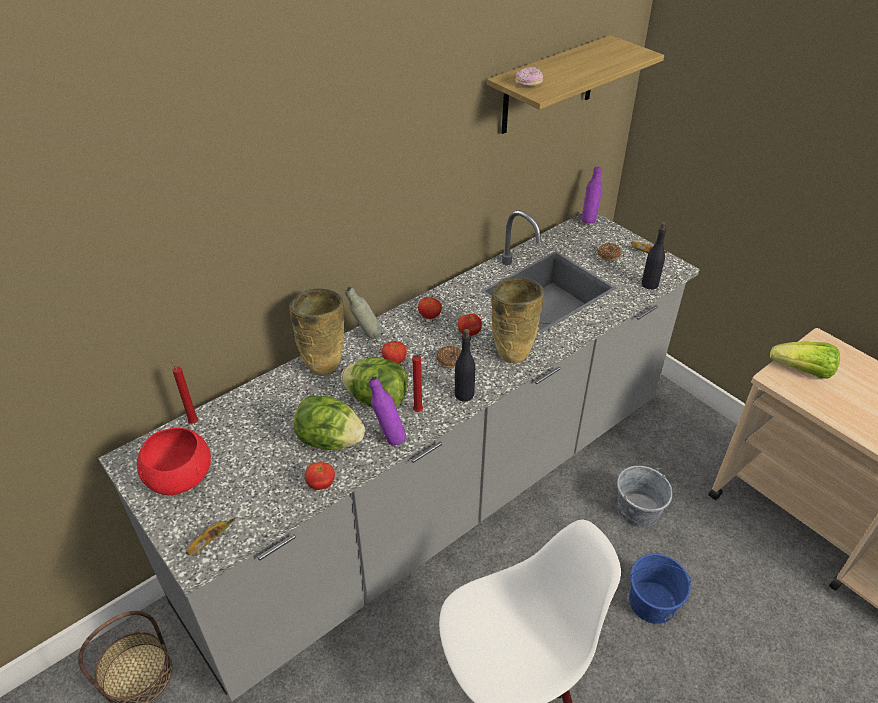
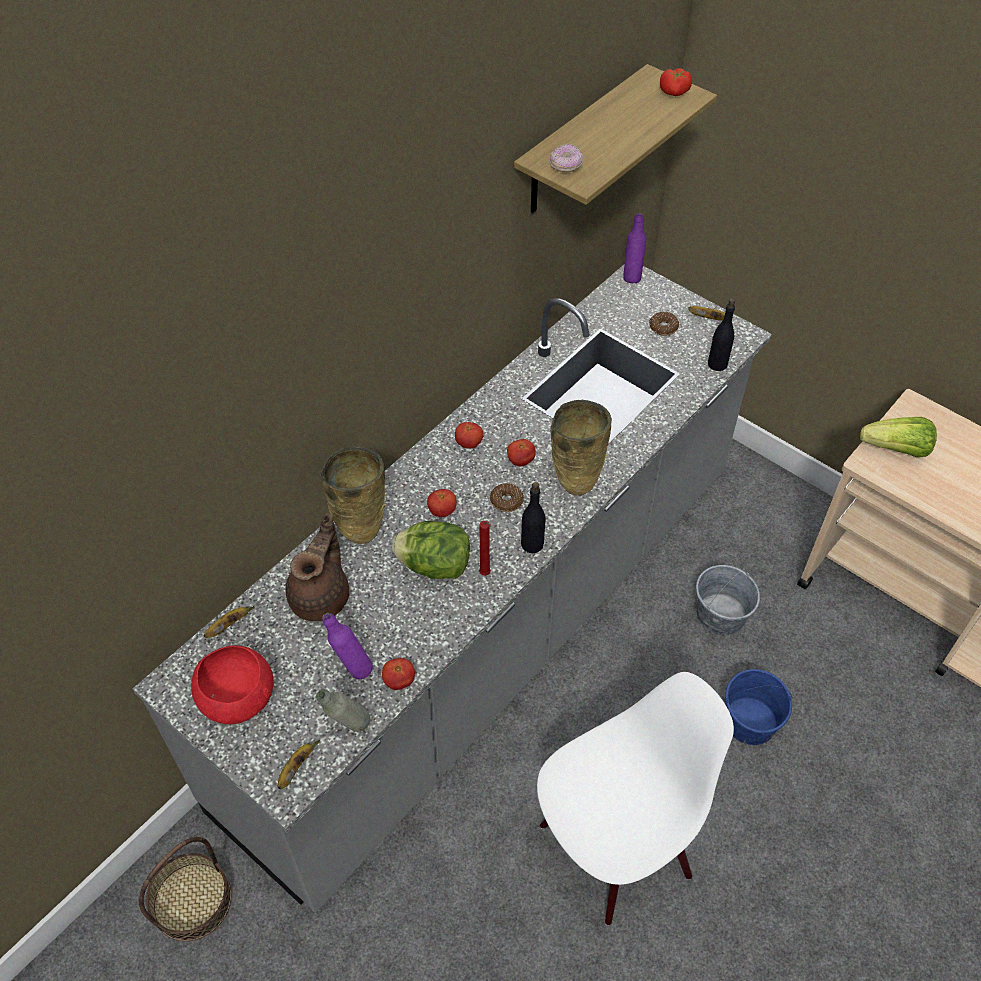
camera: 10 degrees left, 10 degrees up
red candle [171,358,198,424] -> banana [204,606,255,638]
lettuce [293,395,365,450] -> none
grey bottle [345,286,382,339] -> grey bottle moved to [316,689,370,732]
purple bottle [369,377,406,445] -> purple bottle moved to [322,613,373,679]
none -> brown teapot [286,513,349,621]
none -> tomato [660,68,692,96]

